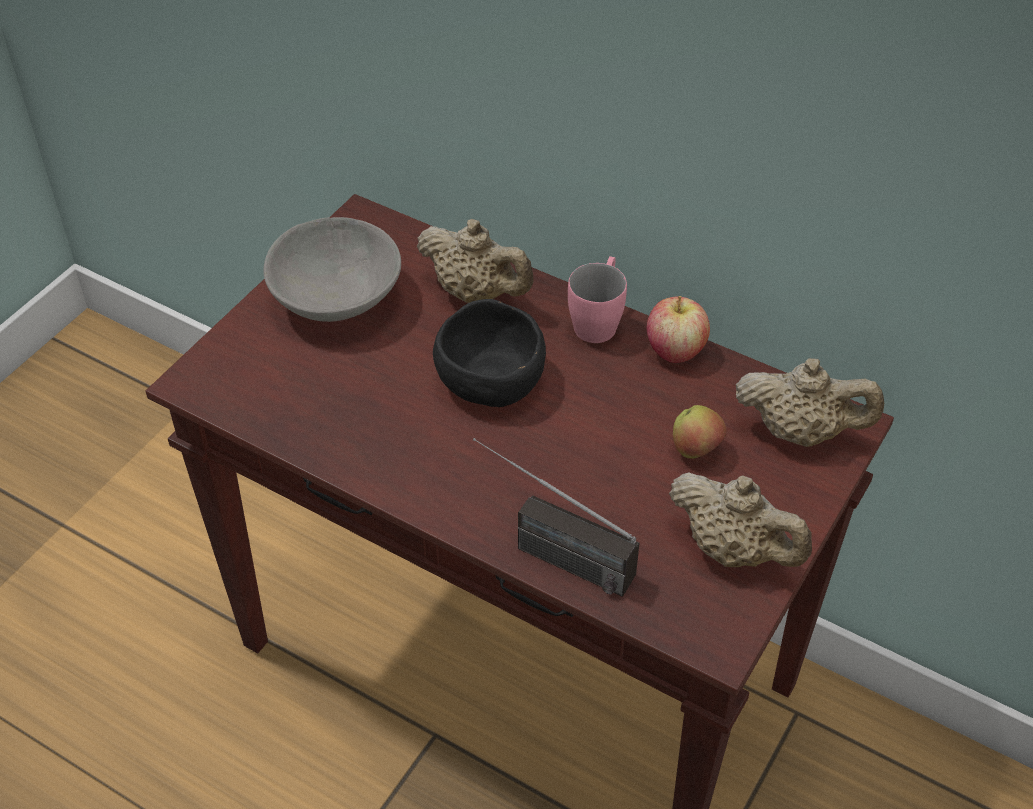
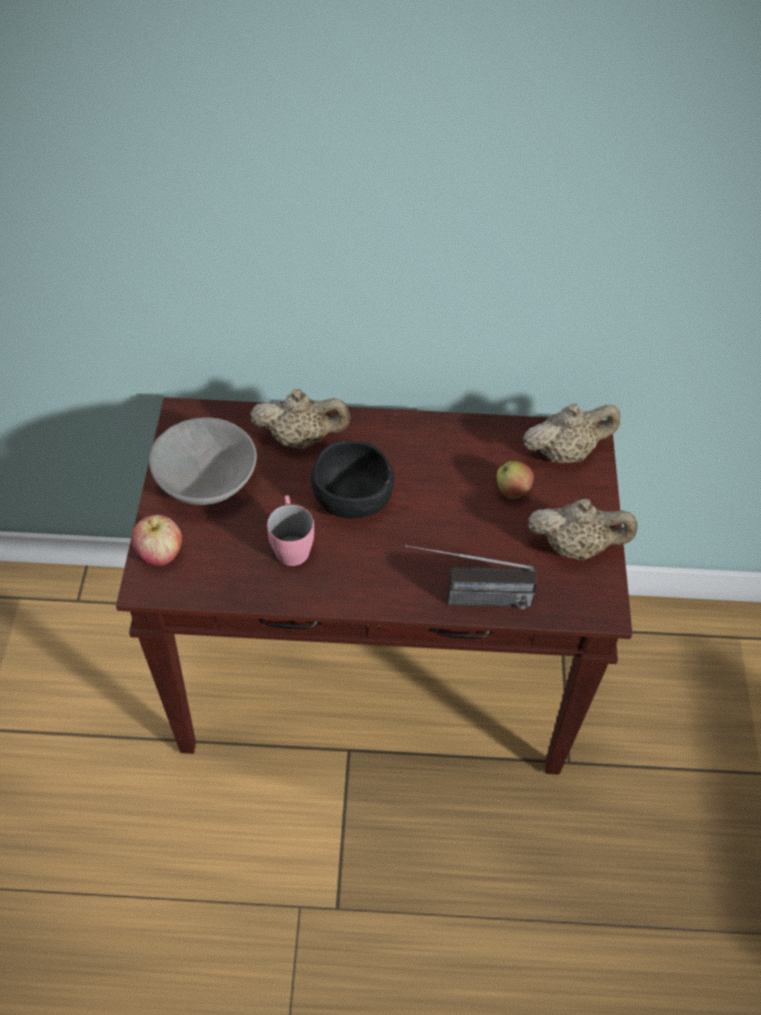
camera: 30 degrees left, 5 degrees up
pink mug [568,256,627,343] -> pink mug moved to [267,495,314,566]
apple [647,296,710,363] -> apple moved to [132,515,182,566]

